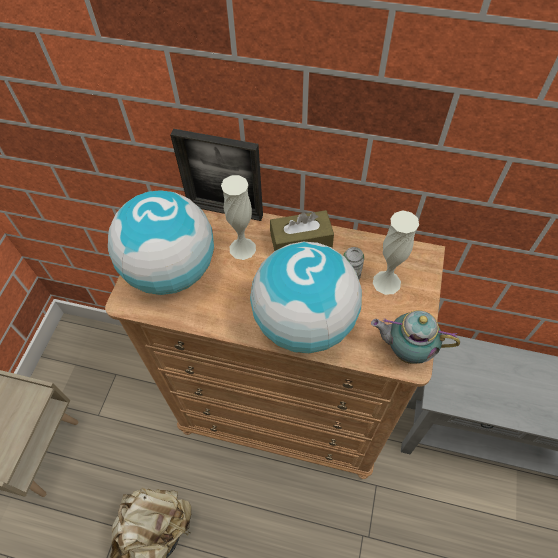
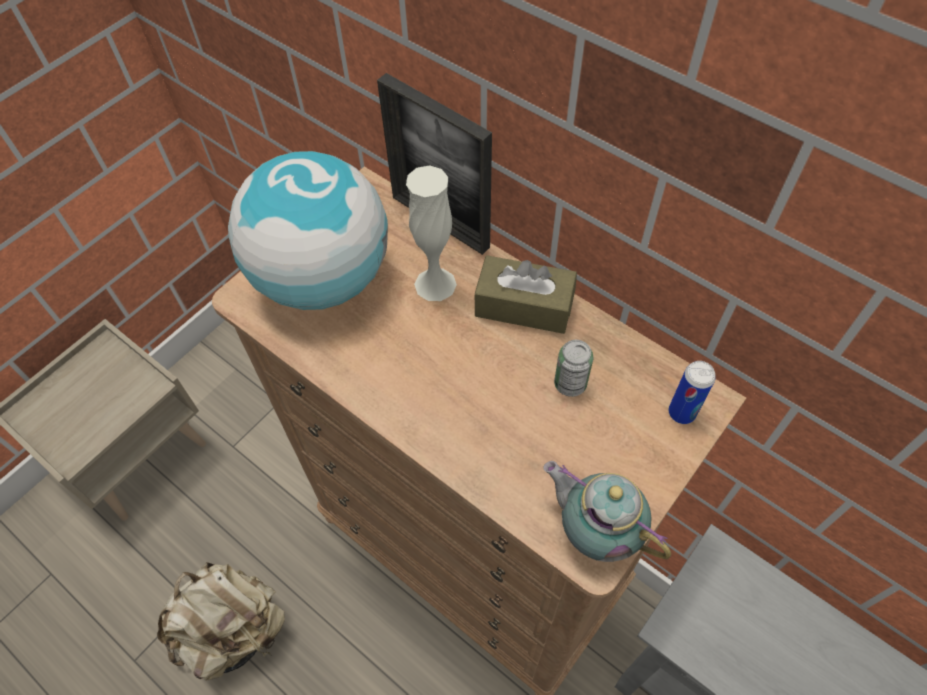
camera: 25 degrees right, 0 degrees up
globe [250,242,362,353] -> none
white vase [373,211,419,295] -> none
none -> can [669,361,716,424]

